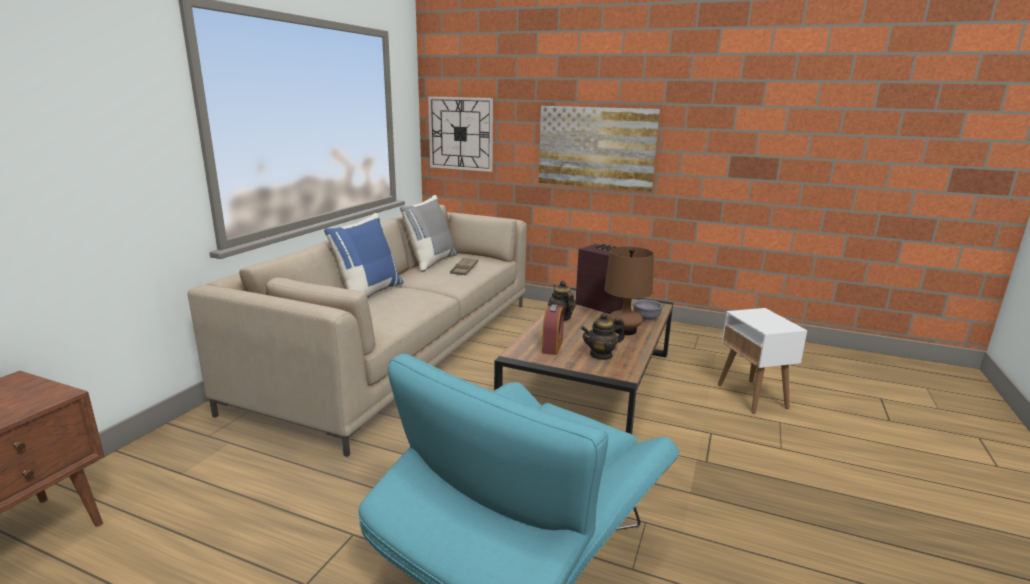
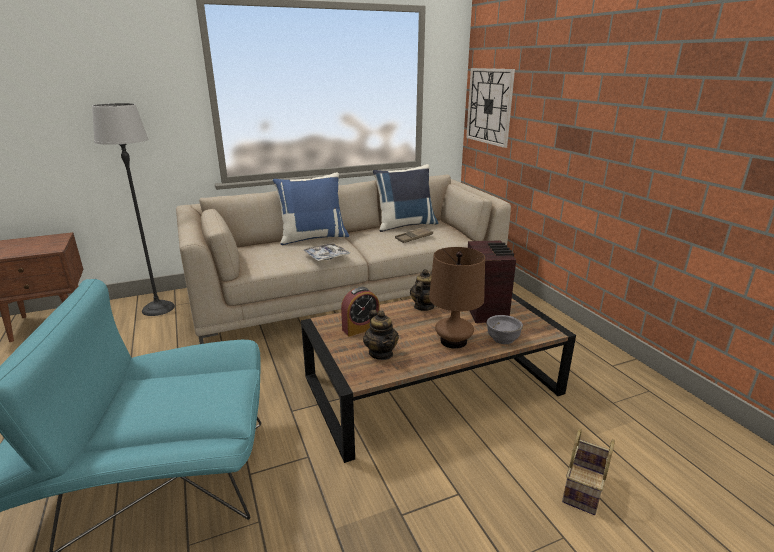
camera: 45 degrees right, 5 degrees up
grey pillow [400,195,457,272] -> blue pillow [373,164,439,232]
picture [539,106,660,192] -> none
teapot [581,312,625,360] -> teapot turned 135 degrees counterclockwise [363,310,399,360]
white side table [718,308,807,414] -> basket [562,428,615,515]
none -> floor lamp [92,103,175,316]
none -> tray [303,243,350,261]

